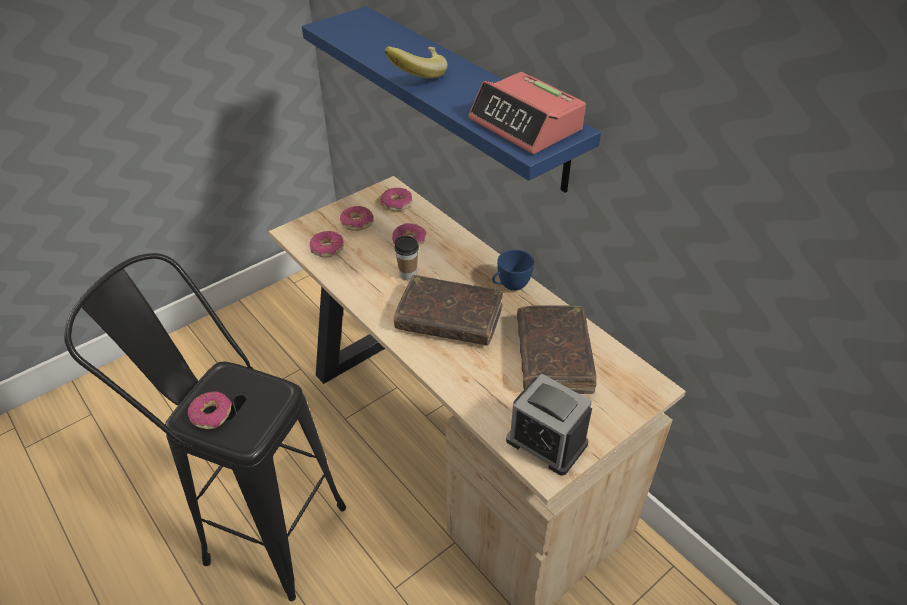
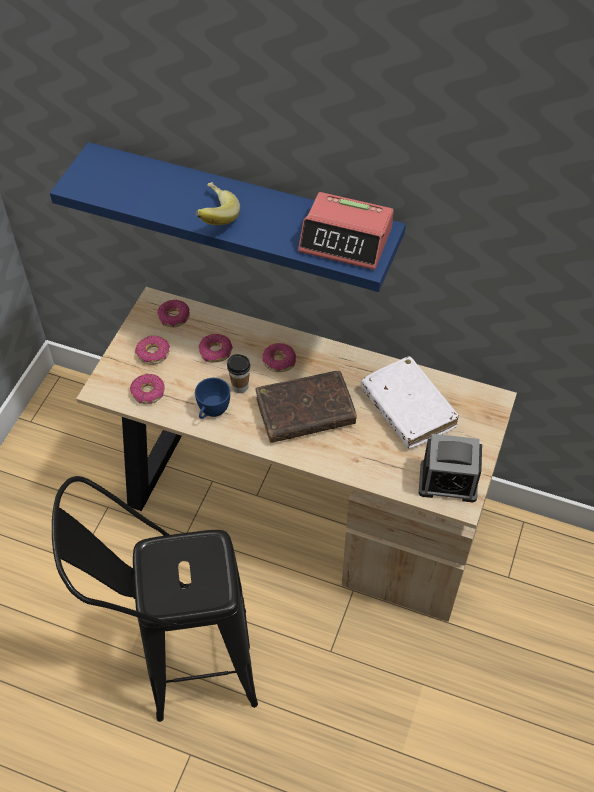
camera: 30 degrees left, 10 degrees up
donut [188,392,232,429] -> donut moved to [262,343,296,372]
blue cup [492,250,534,291] -> blue cup moved to [195,378,230,419]
brown book [517,305,597,394] -> white book [361,356,459,448]

